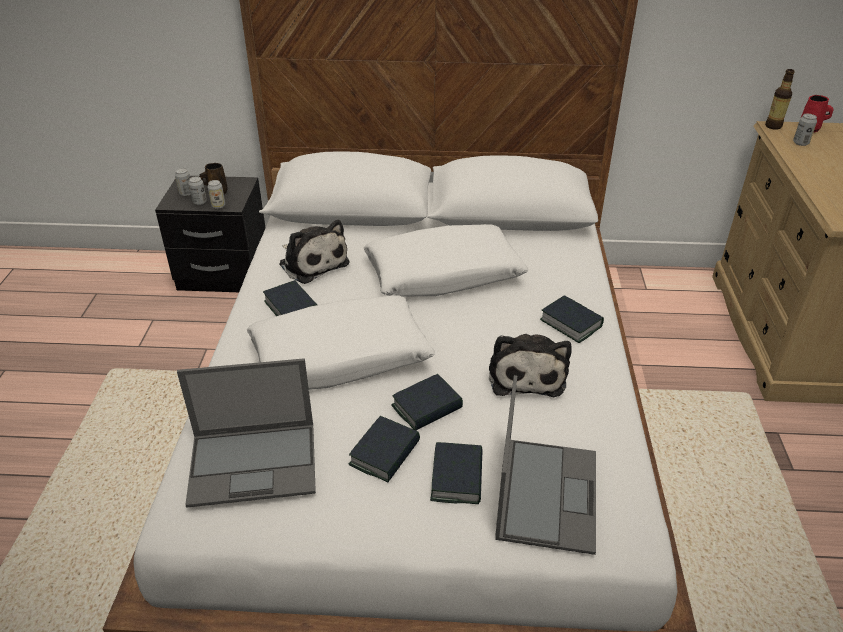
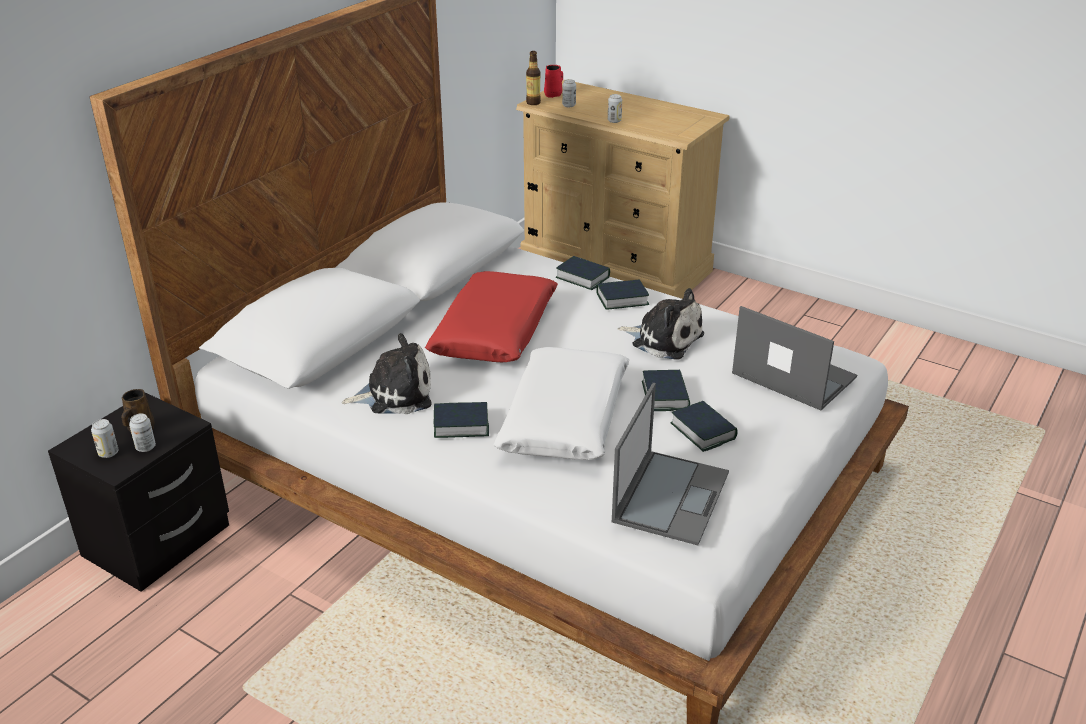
camera: 60 degrees left, 5 degrees down
can [207,180,225,209] -> can moved to [608,94,622,123]
white pillow [364,224,528,297] -> red pillow [425,271,558,362]
book [430,442,483,504] -> book moved to [556,256,610,290]

